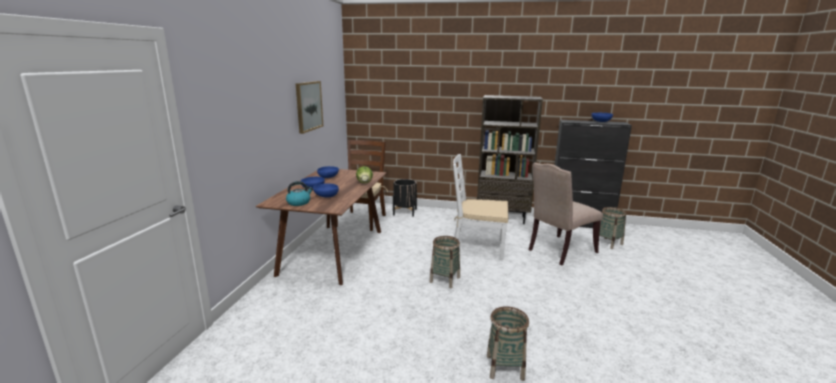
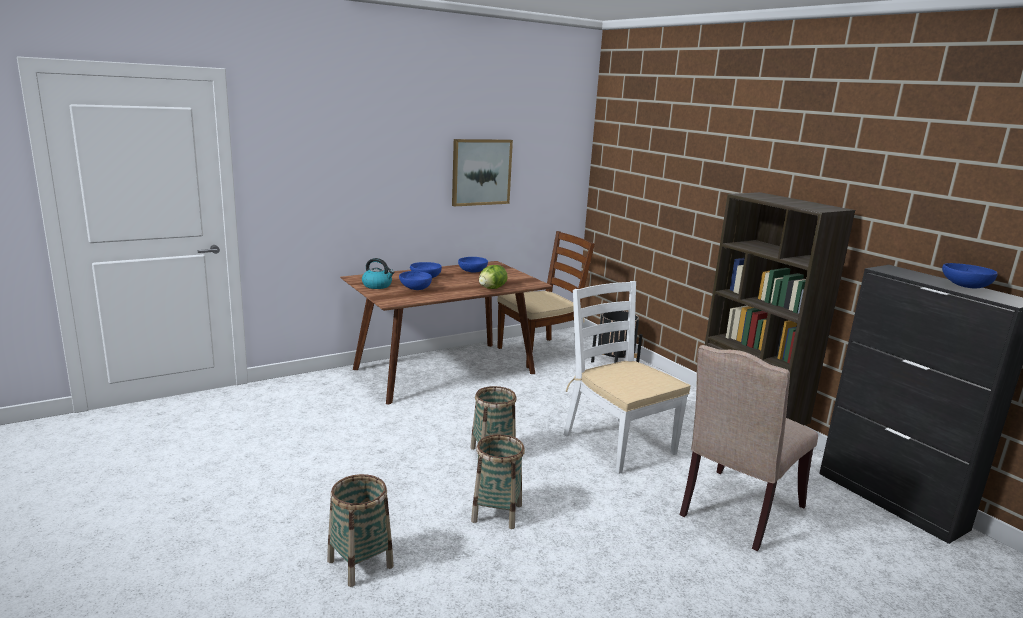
camera: 45 degrees right, 0 degrees up
beige chair [529,163,603,266] -> beige chair turned 60 degrees counterclockwise [680,345,818,551]
basket [599,207,626,249] -> basket moved to [471,434,525,529]

